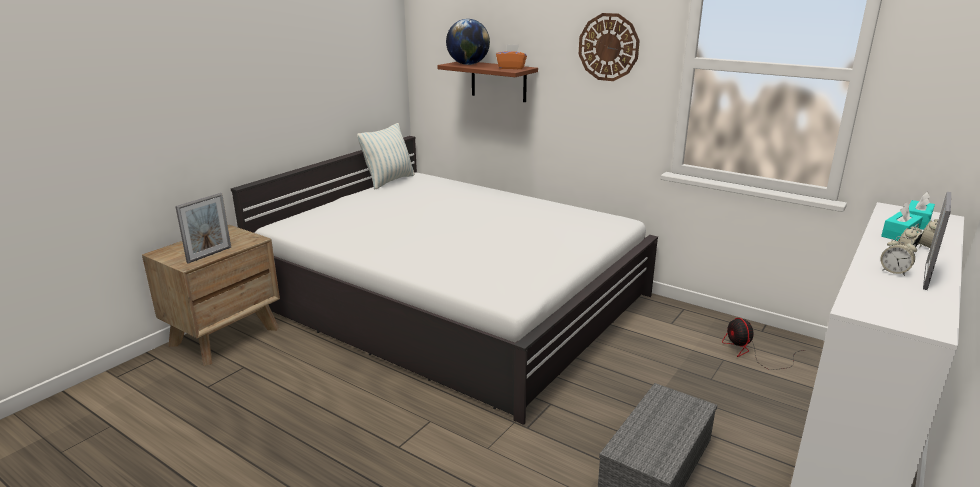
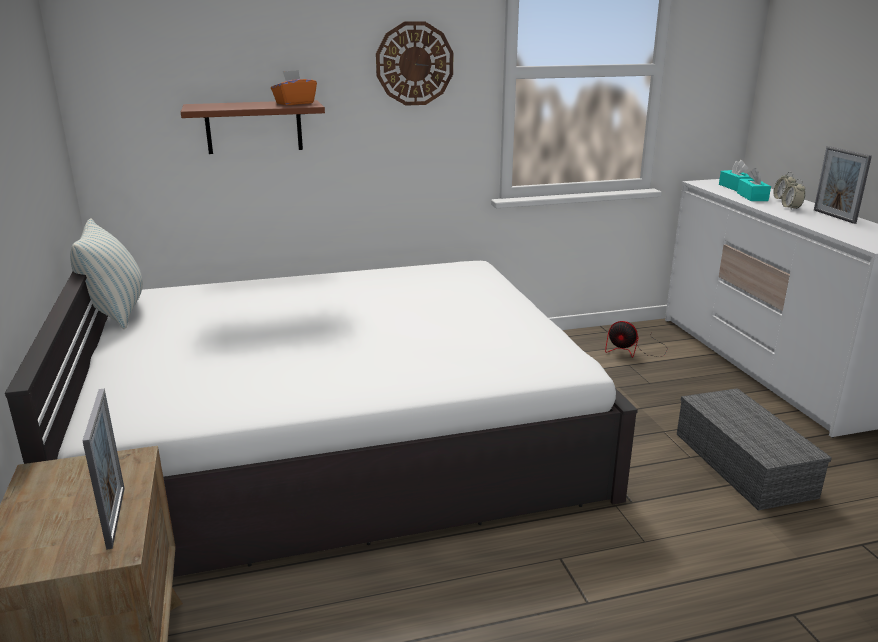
camera: 50 degrees left, 0 degrees up
globe [446,19,490,65] -> none
alarm clock [881,236,917,276] -> none

